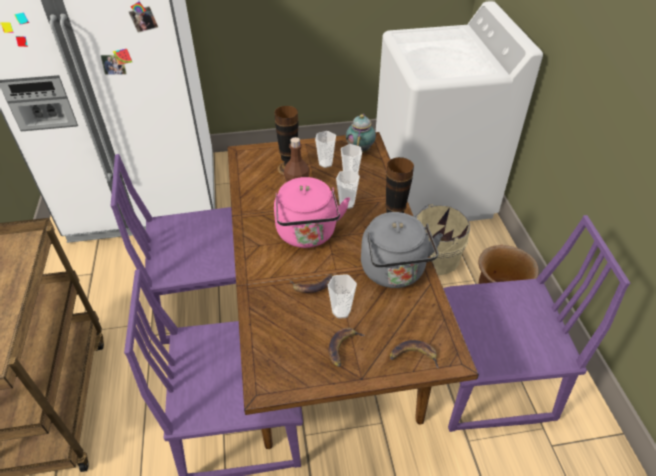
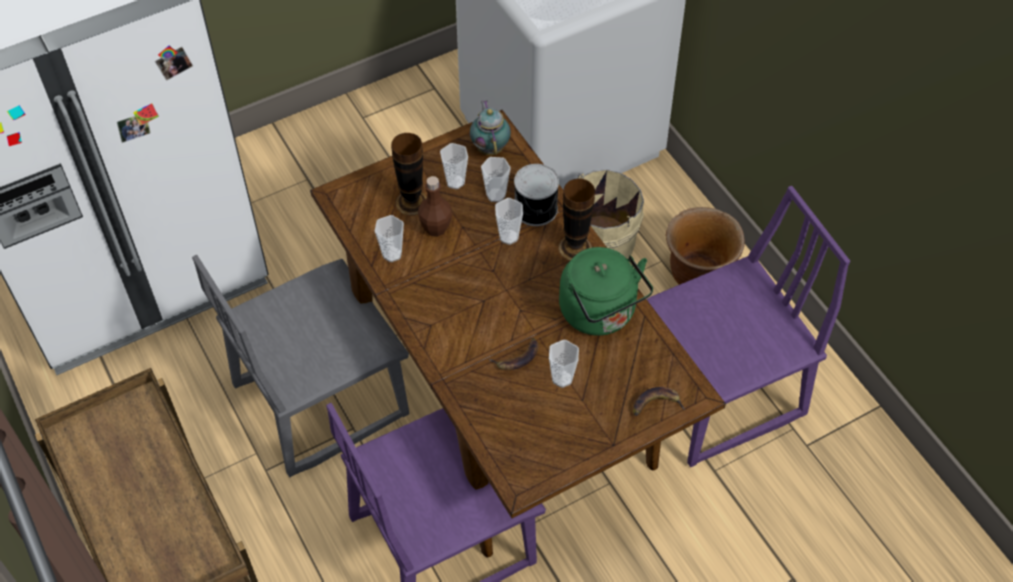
camera: 20 degrees left, 10 degrees up
purple chair [111,154,236,345] -> grey chair [192,255,409,477]
pink kettle [274,177,350,248] -> none
banana [329,328,365,367] -> none
grey kettle [361,212,443,288] -> green kettle [559,247,653,336]
none -> cup [375,215,404,262]
none -> can [514,164,559,226]

